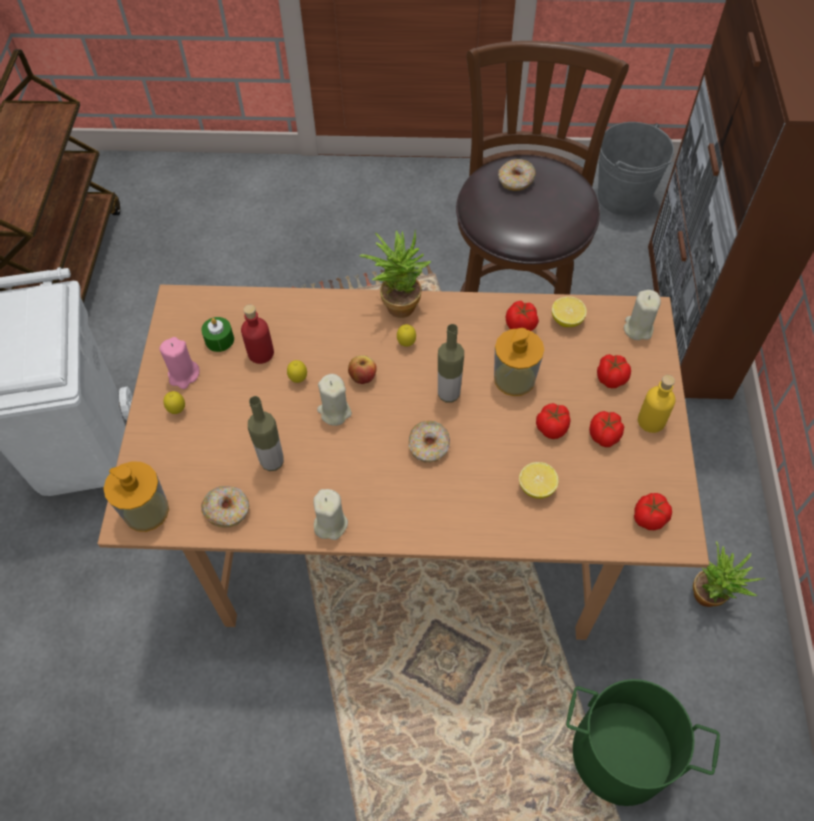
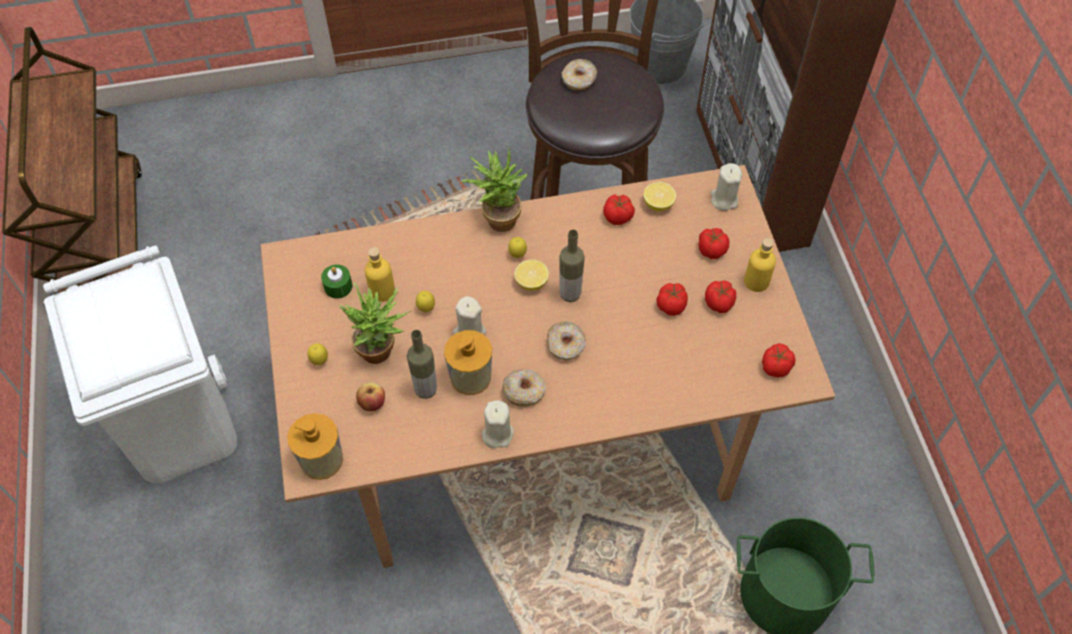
camera: 15 degrees left, 0 degrees up
pink candle [159,337,200,389] -> none
donut [201,486,249,528] -> donut moved to [502,369,546,407]
red bottle [241,304,274,364] -> yellow bottle [365,247,395,302]
apple [348,355,377,384] -> apple moved to [356,382,385,411]
soap dispenser [494,328,544,396] -> soap dispenser moved to [444,330,492,395]
lemon [519,462,559,499] -> lemon moved to [514,259,549,290]
potted plant [693,541,765,607] -> potted plant moved to [339,282,412,364]

